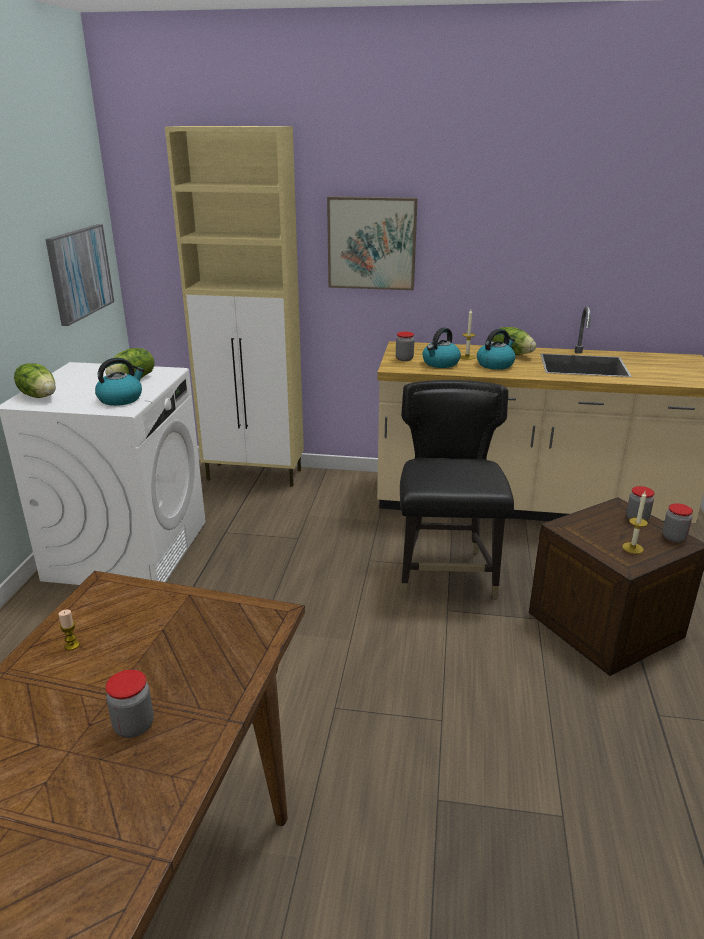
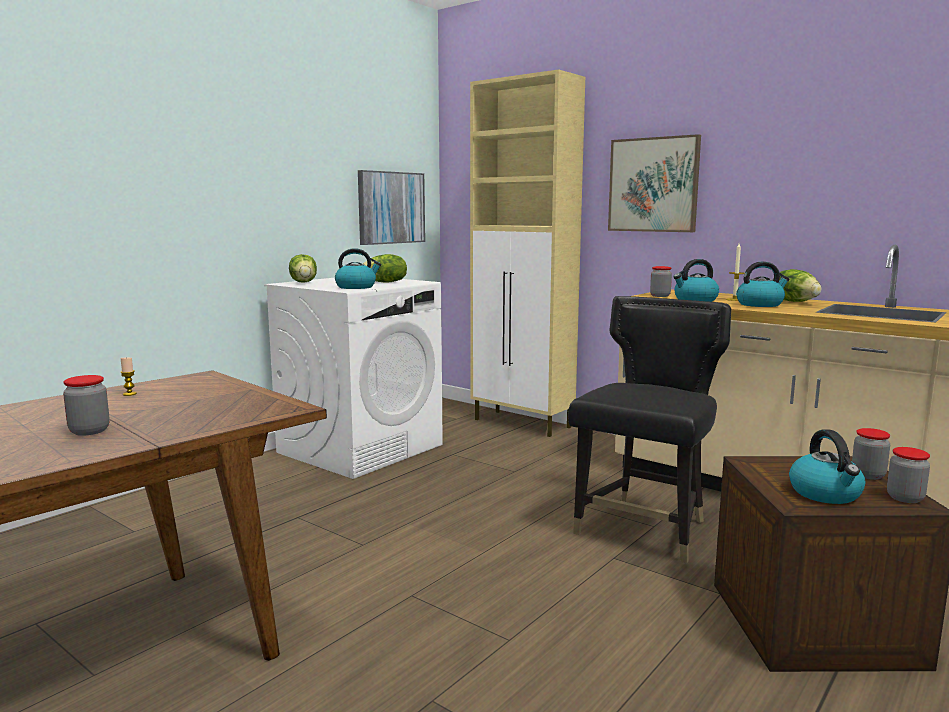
camera: 30 degrees right, 15 degrees down
candle [622,492,648,554] -> kettle [789,429,865,504]

